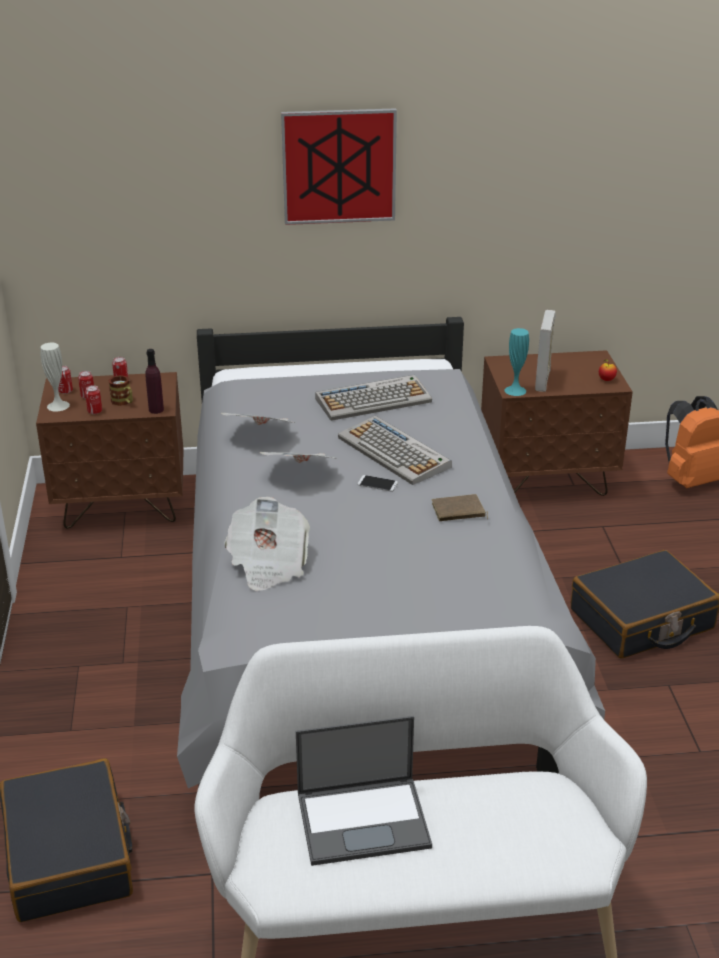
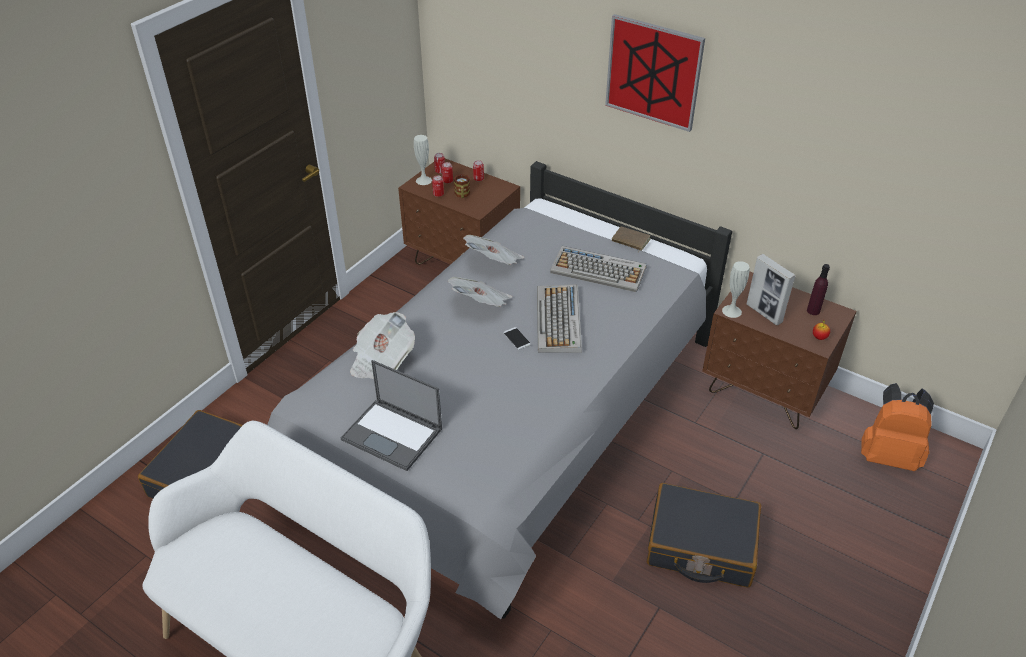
camera: 40 degrees right, 10 degrees up
purple bottle [145,349,164,414] -> purple bottle moved to [807,264,830,315]
laptop [296,716,432,866] -> laptop moved to [340,360,442,471]
brown book [431,494,488,521] -> brown book moved to [612,227,651,252]
turquoise vase [505,328,529,396] -> white vase [722,261,750,318]
picture frame [535,310,556,392] -> picture frame turned 90 degrees counterclockwise [747,254,796,325]

